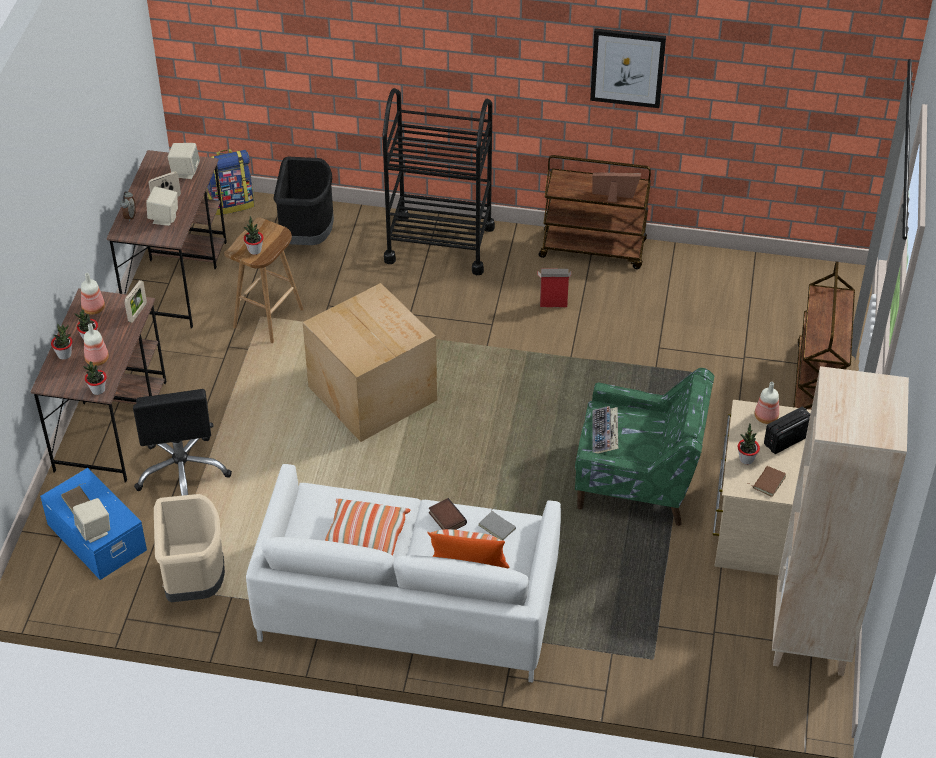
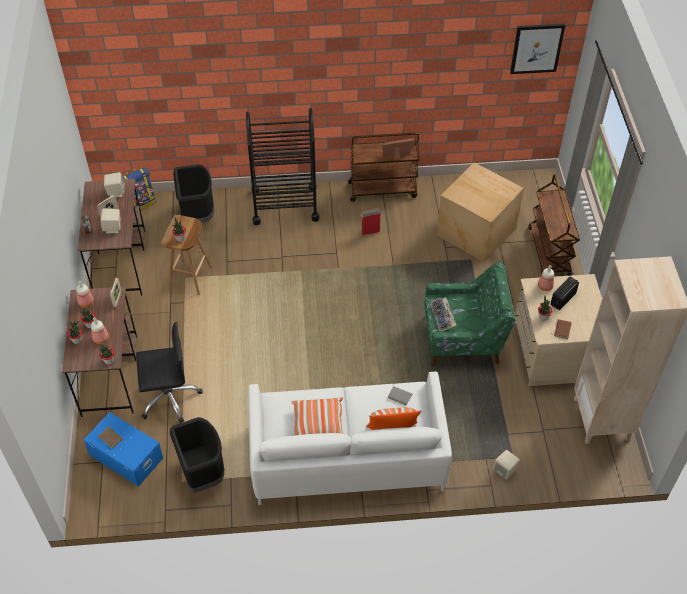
camera: 15 degrees left, 5 degrees up
beige speaker [73,498,110,543] -> beige speaker moved to [493,450,520,480]
black office chair [133,389,232,496] -> black office chair turned 75 degrees counterclockwise [136,322,203,423]
beige trash can [154,494,225,602] -> black trash can [170,417,224,493]
cardboard box [303,283,437,442] -> cardboard box moved to [437,162,524,262]
book [429,498,467,530] -> none
picture [590,28,666,108] -> picture moved to [510,24,565,74]

